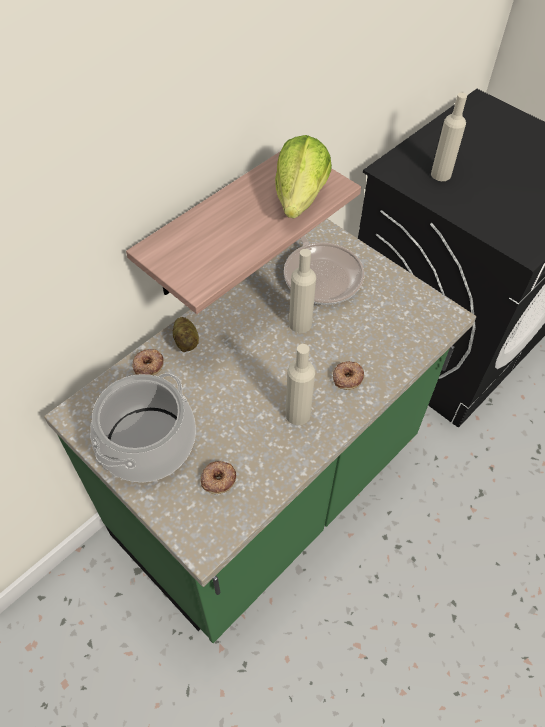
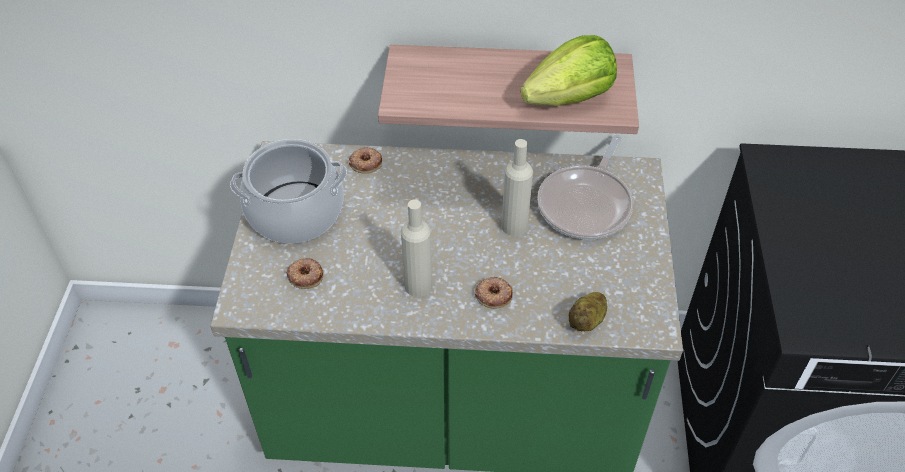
camera: 50 degrees right, 5 degrees down
potato [173,317,199,352] -> potato moved to [569,292,607,332]
beige bottle [431,93,467,181] -> none

